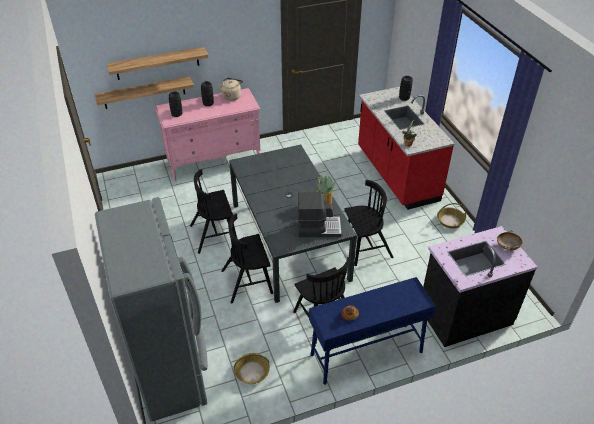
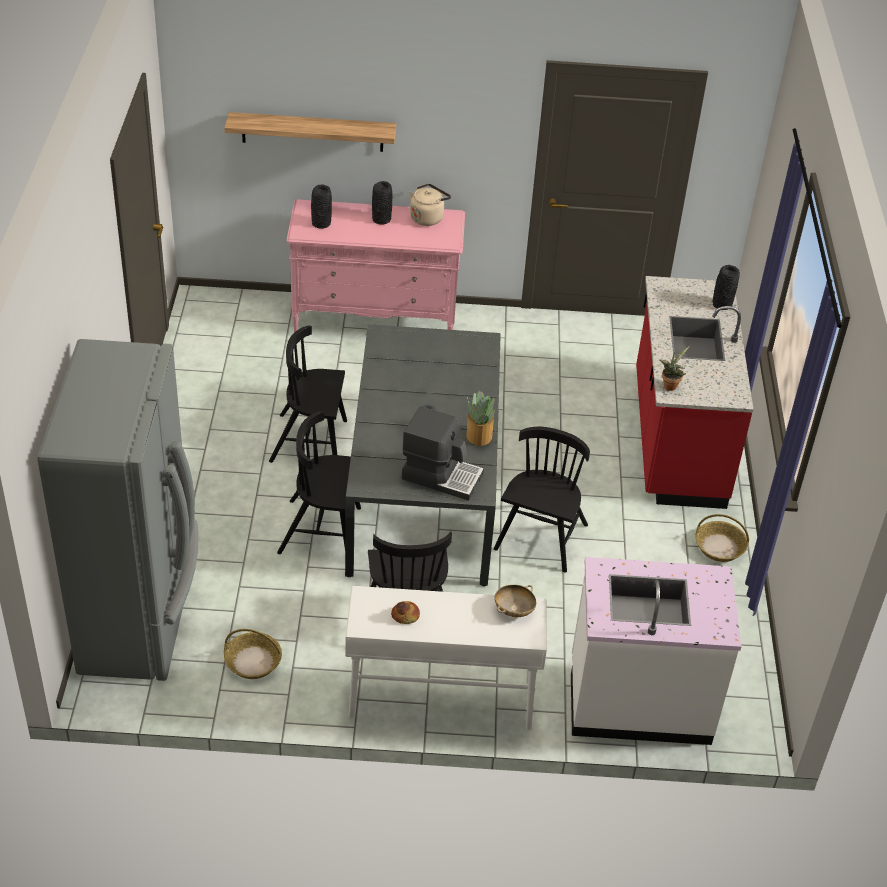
camera: 20 degrees right, 0 degrees up
shelf [94,76,194,109] -> none
blue console table [309,277,436,385] -> white console table [345,586,547,730]
black chair [344,180,394,266] -> black chair turned 75 degrees counterclockwise [494,427,590,573]
black counter [423,226,537,347] -> white counter [571,557,742,745]
beige bowl [497,230,522,250] -> beige bowl moved to [494,585,536,617]

